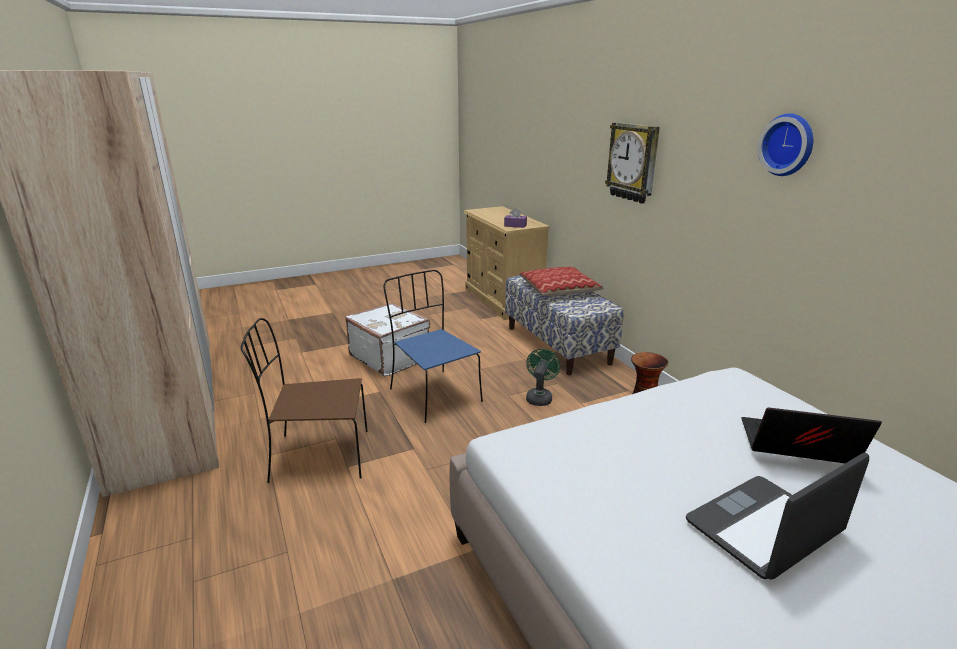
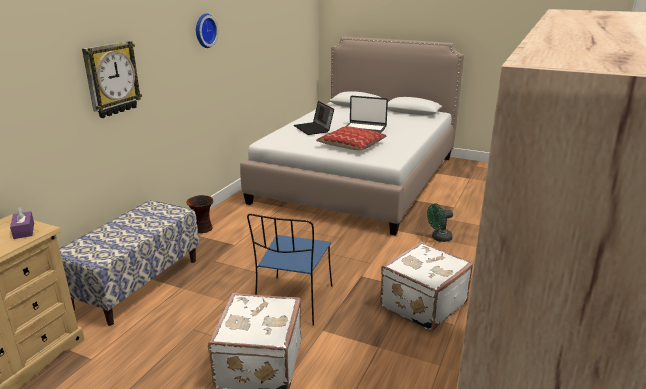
camera: 130 degrees left, 0 degrees up
brown chair [240,318,368,483] -> white suitcase [380,242,473,332]
pillow [519,267,604,296] -> pillow moved to [316,126,387,150]
green fan [526,349,560,406] -> green fan moved to [427,203,453,242]

